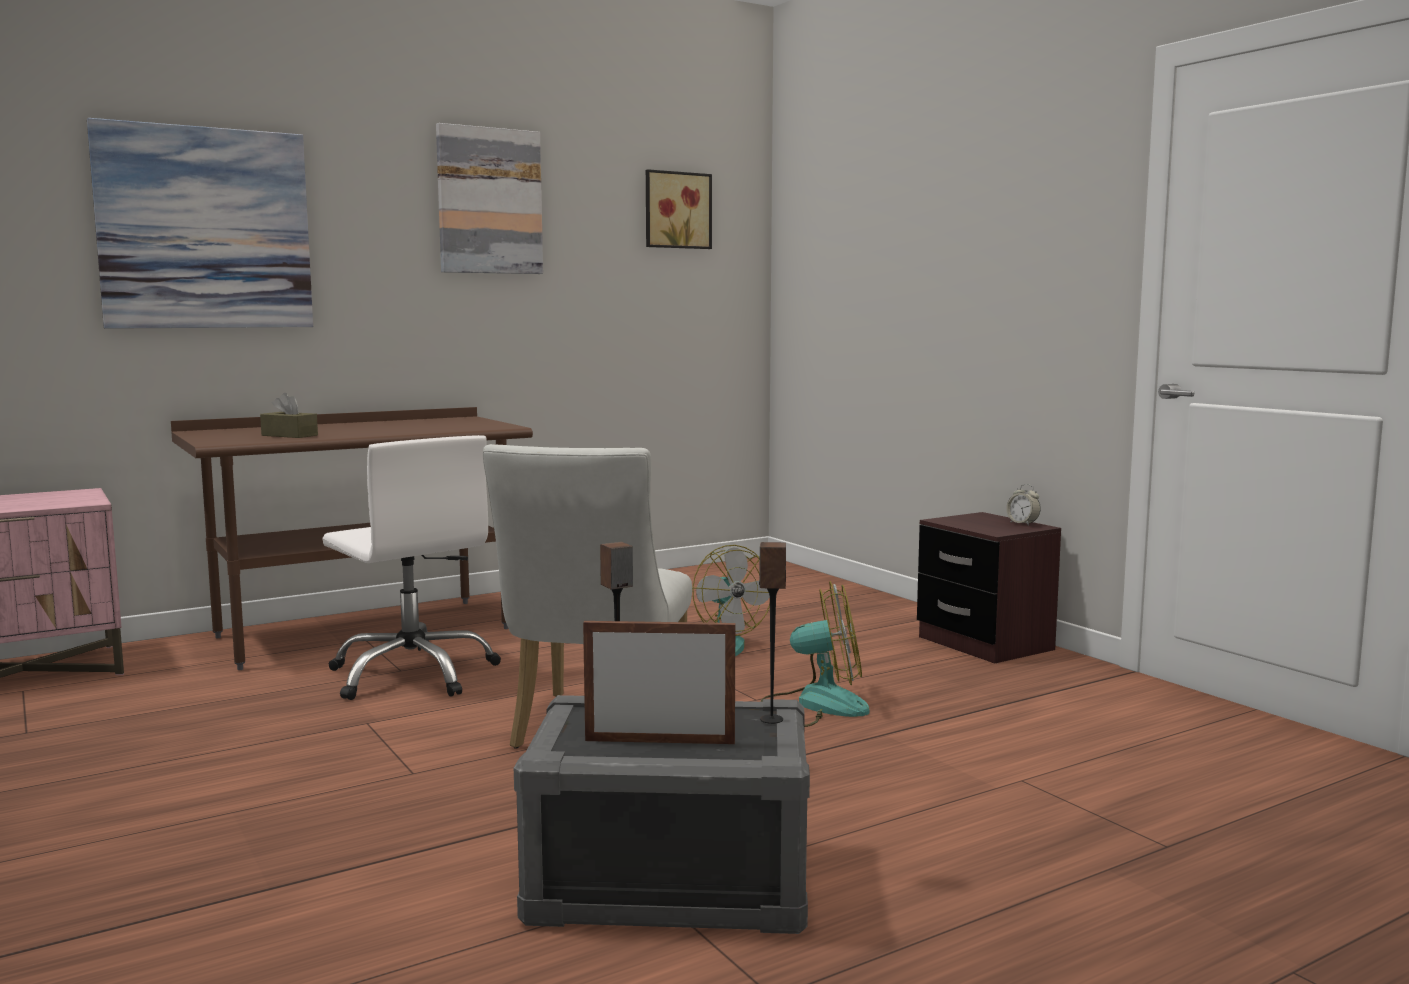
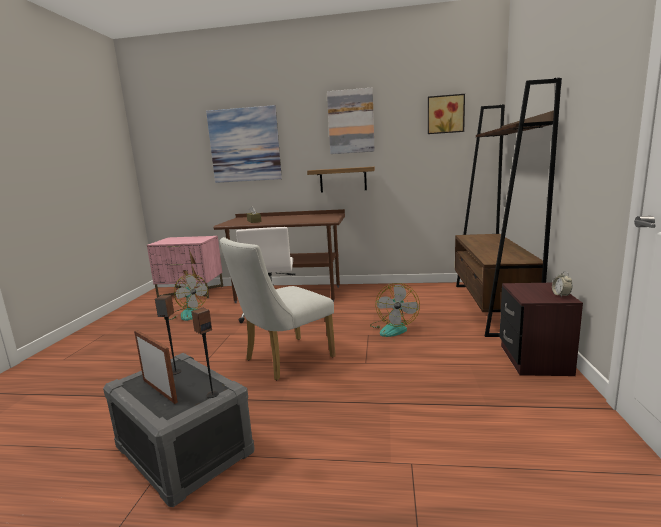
camera: 40 degrees right, 5 degrees up
fan [761,581,869,727] -> fan moved to [164,274,208,321]
none -> shelf [307,167,375,193]
none -> brown bookcase [455,78,562,337]

